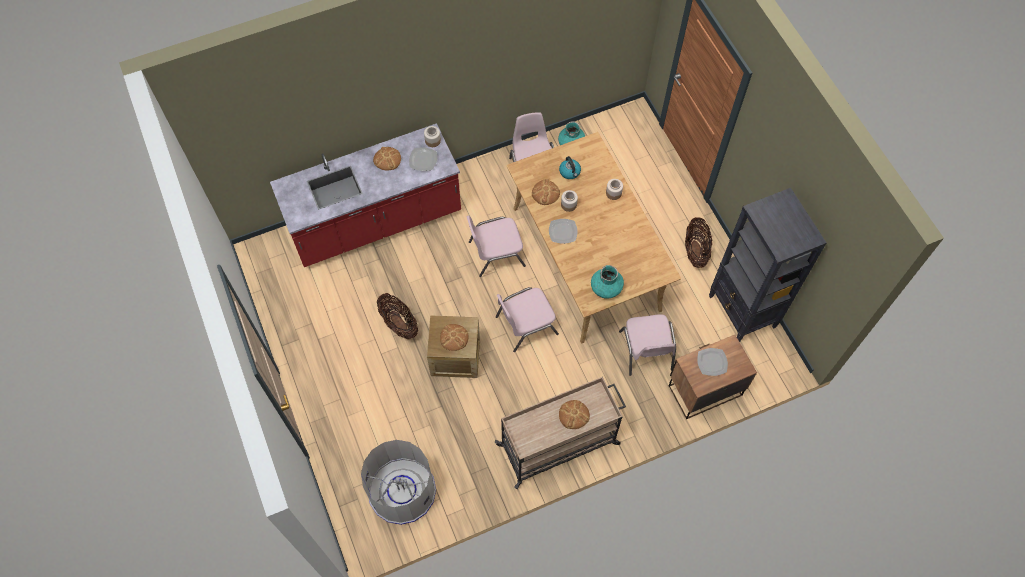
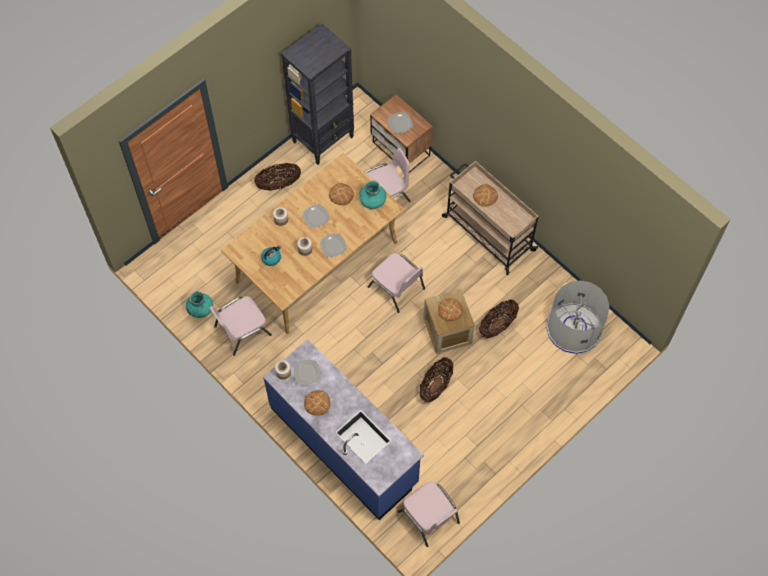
camera: 110 degrees left, 0 degrees up
red counter [270,123,461,267] -> blue counter [263,339,424,520]
pink chair [466,215,526,277] -> pink chair moved to [398,482,460,547]
bread [532,179,560,205] -> bread moved to [329,183,354,205]
none -> plate [302,204,330,228]
none -> basket [479,299,519,338]

